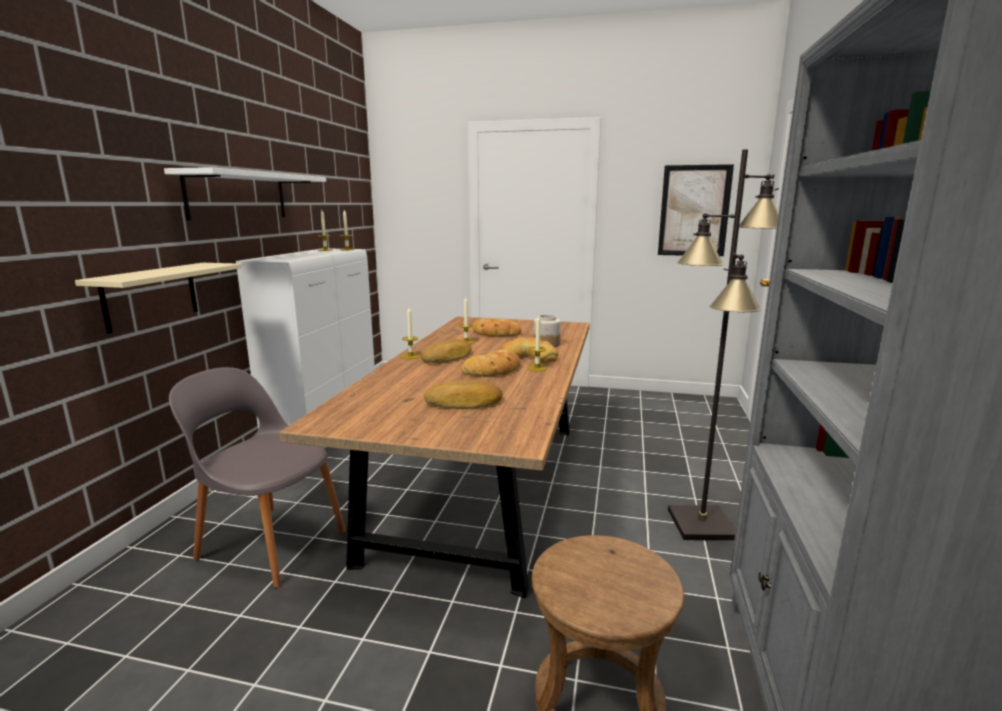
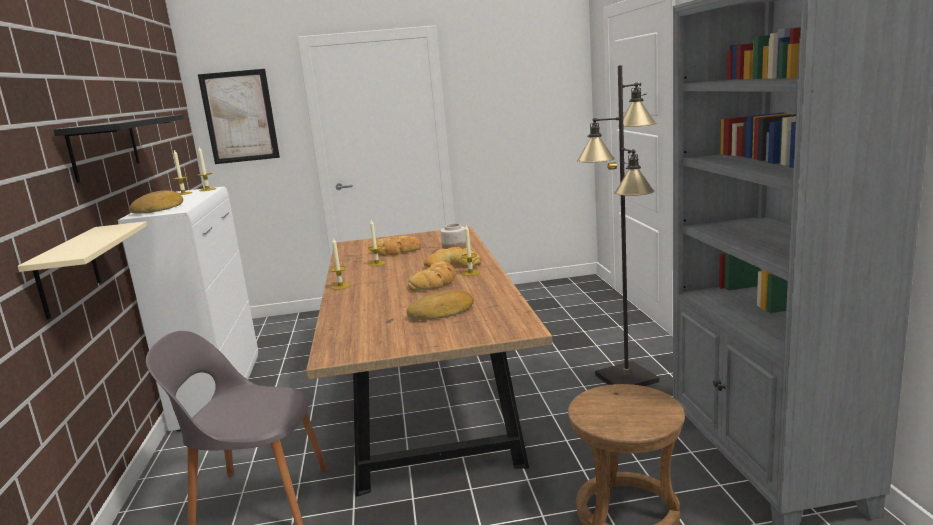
camera: 20 degrees left, 0 degrees up
white shelf [164,167,326,220] -> black shelf [54,115,184,183]
bread [421,339,471,363] -> bread moved to [129,191,183,213]
picture [658,164,734,256] -> picture moved to [198,69,280,164]

